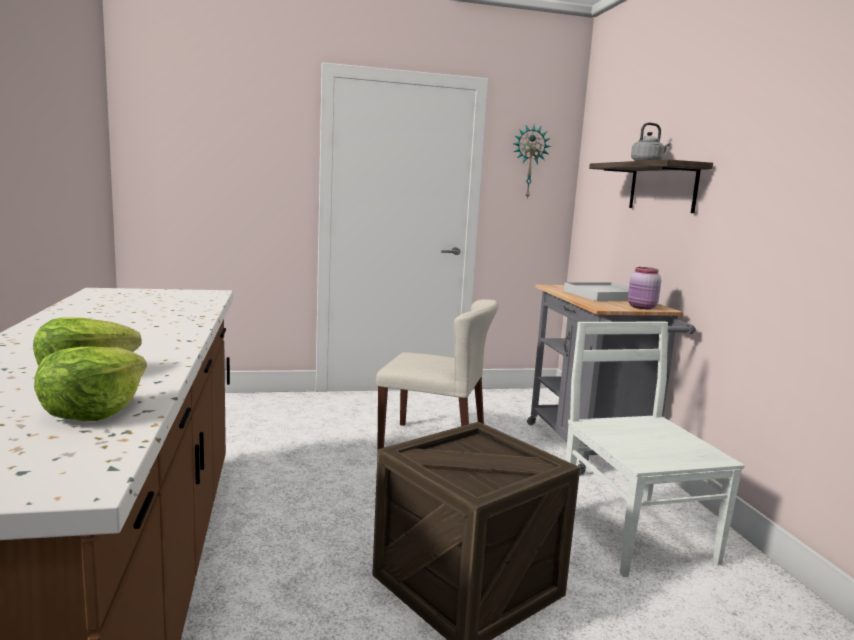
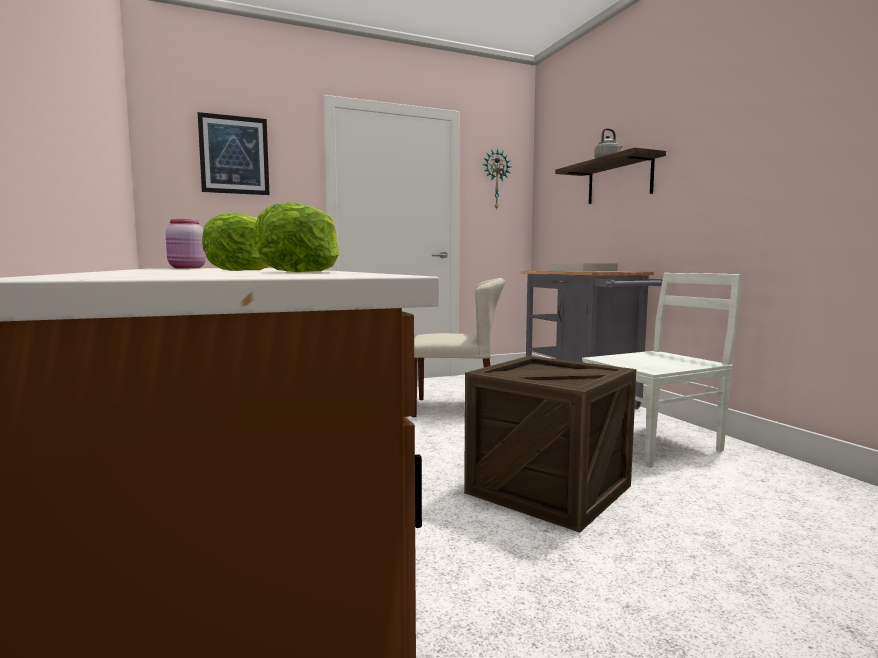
camera: 10 degrees left, 5 degrees down
white chair [566,322,745,577] -> white chair turned 90 degrees clockwise [582,273,741,468]
pink jar [628,267,661,309] -> pink jar moved to [165,219,206,268]
none -> picture [198,112,270,195]

